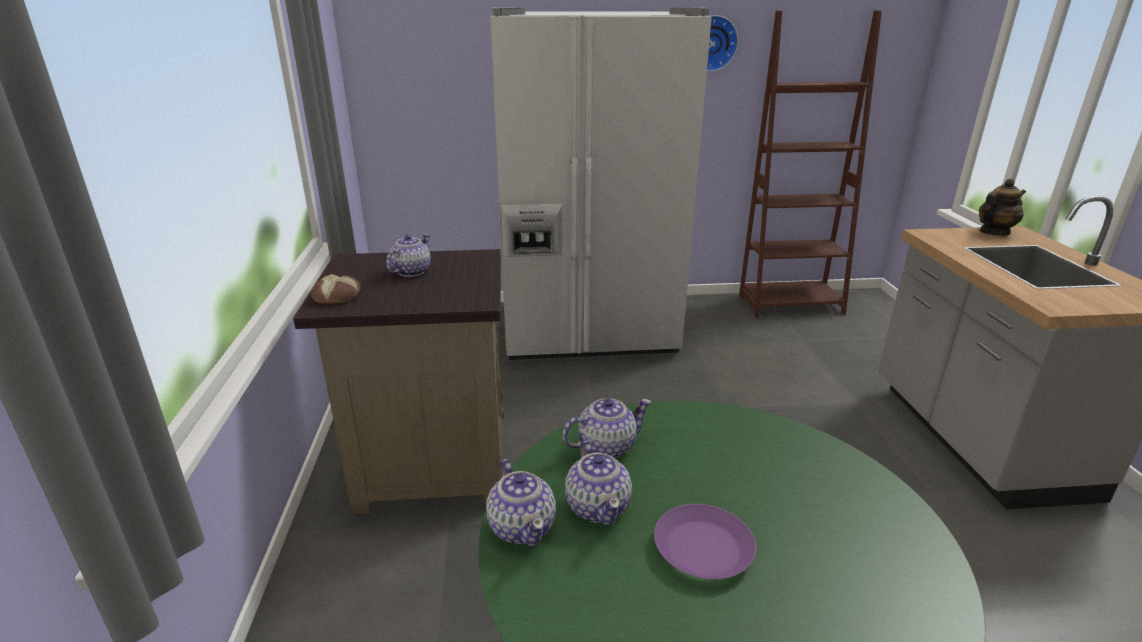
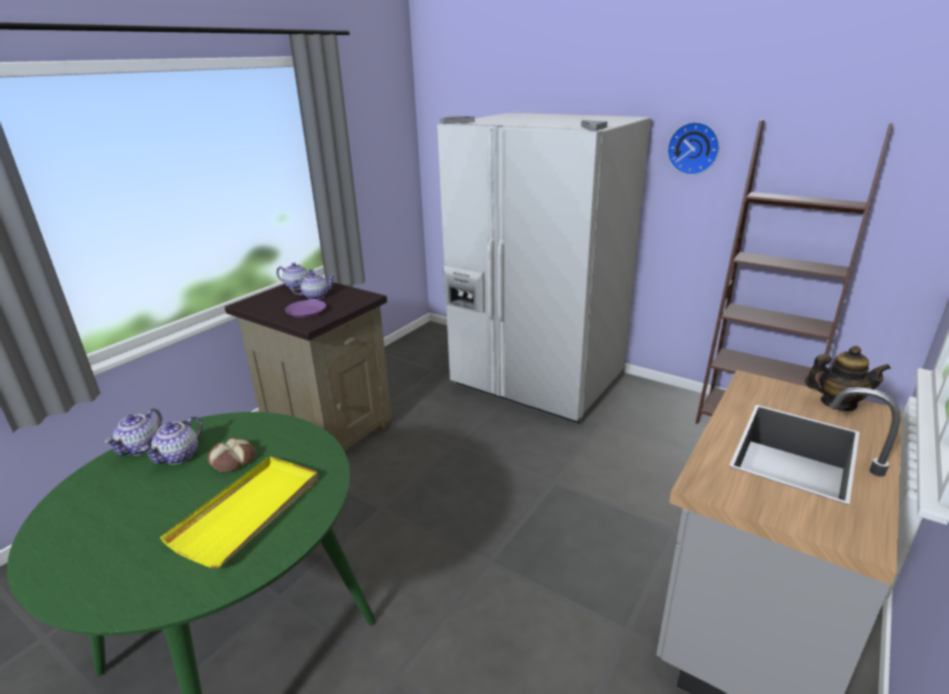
camera: 40 degrees right, 0 degrees up
bread [311,274,360,304] -> bread moved to [207,438,256,472]
teapot [562,398,652,458] -> teapot moved to [277,263,314,290]
purple plate [654,504,756,579] -> purple plate moved to [285,300,326,318]
none -> yellow tray [160,456,318,568]

